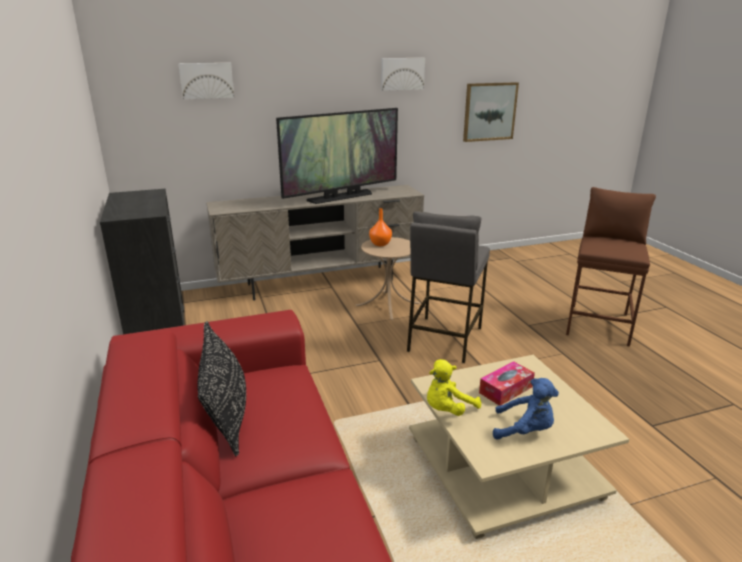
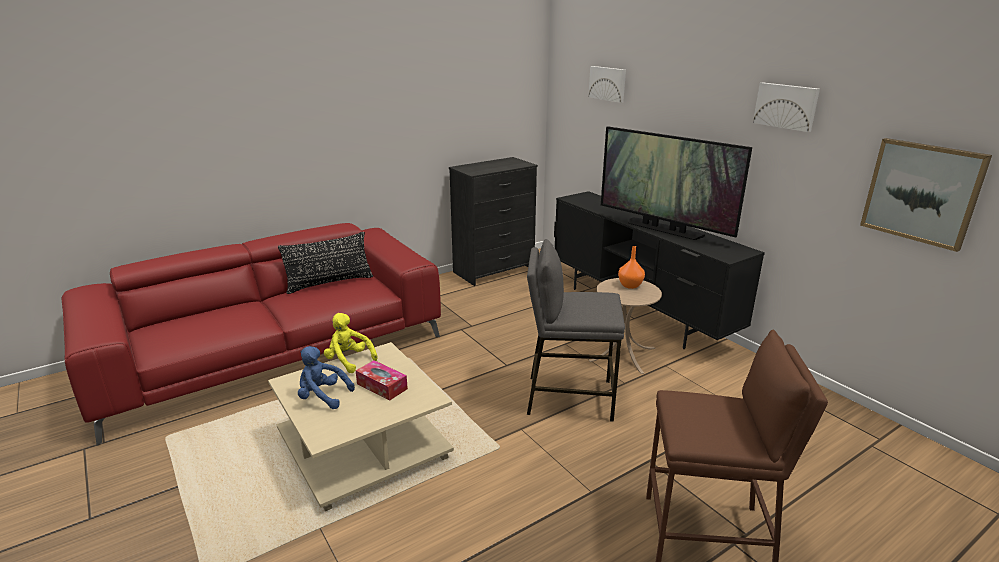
camera: 75 degrees right, 0 degrees up
beige tv stand [206,185,424,301] -> black tv stand [554,191,765,349]
blue plush toy [493,378,559,440] -> blue plush toy turned 105 degrees clockwise [298,346,355,409]

